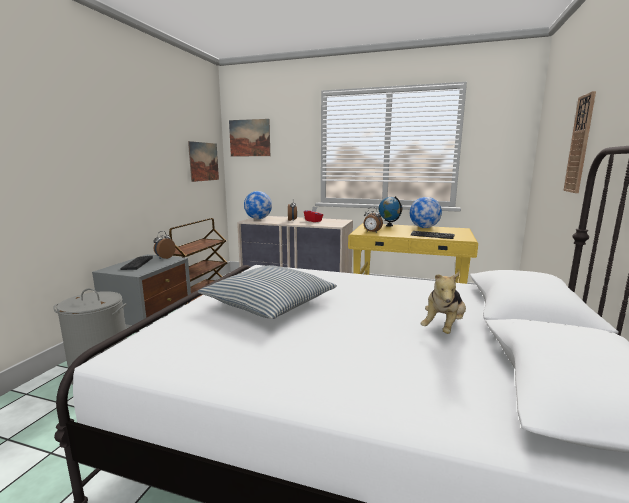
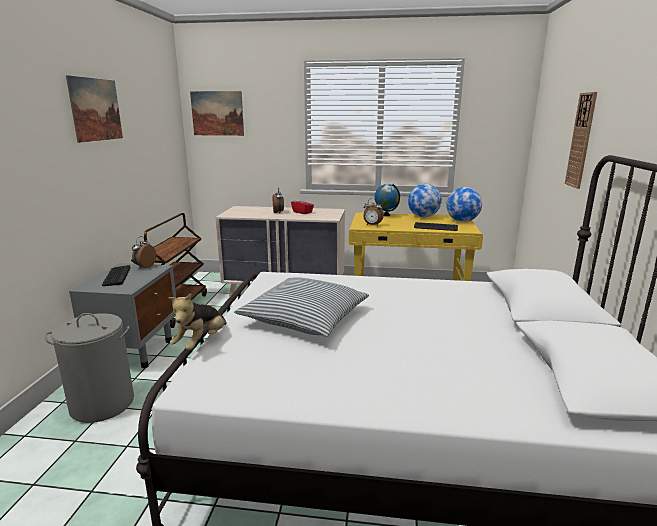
camera: 10 degrees left, 5 degrees up
picture [188,141,219,182] -> picture moved to [66,75,123,143]
globe [244,191,272,219] -> globe moved to [446,187,482,222]
plush toy [421,272,466,334] -> plush toy moved to [168,293,227,351]

